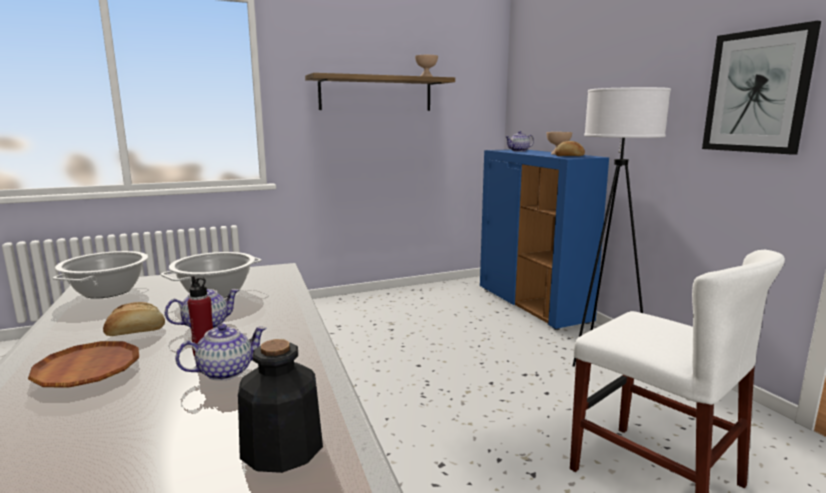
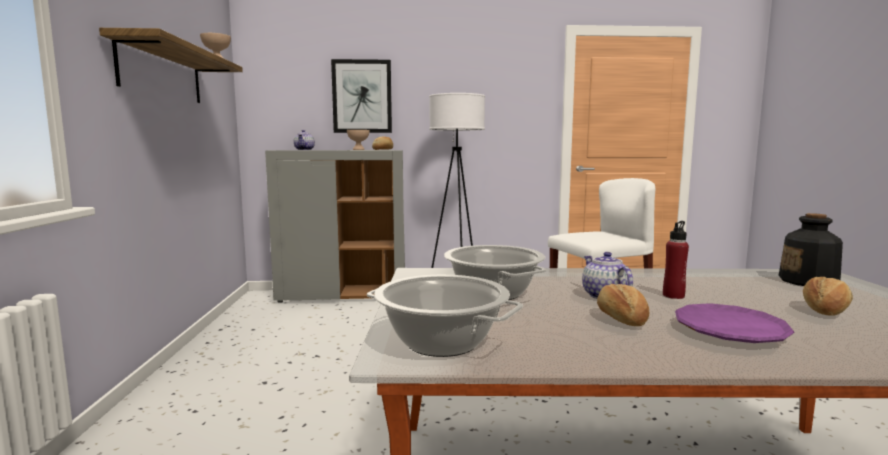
camera: 70 degrees left, 5 degrees down
brown plate [28,341,139,387] -> purple plate [675,303,794,343]
teapot [175,323,267,381] -> none
blue cabinet [480,149,609,330] -> grey cabinet [265,150,405,303]
picture [702,21,821,155] -> picture moved to [331,59,392,133]
none -> bread [803,277,853,316]

